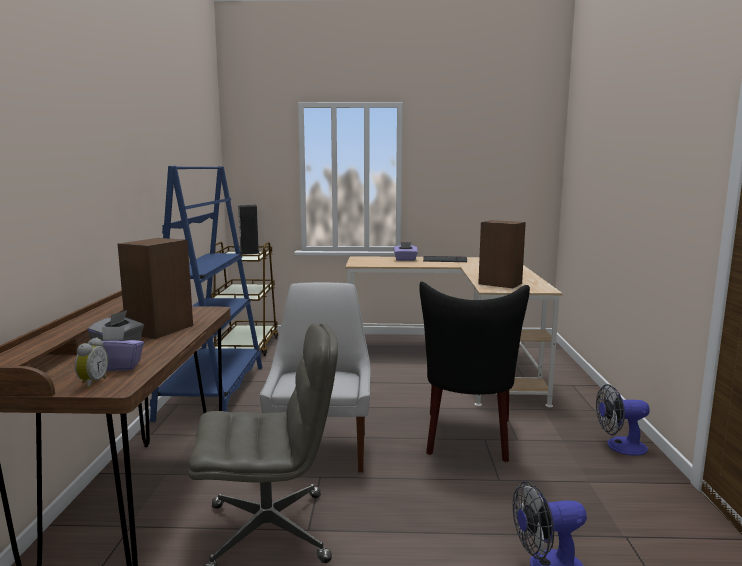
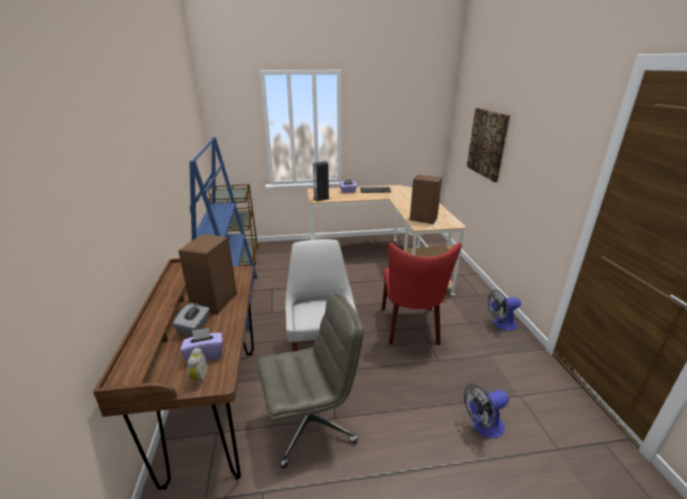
camera: 10 degrees left, 15 degrees up
speaker [238,205,260,255] -> speaker moved to [313,161,330,201]
black chair [420,282,530,462] -> red chair [382,242,462,345]
none -> picture [467,108,510,182]

